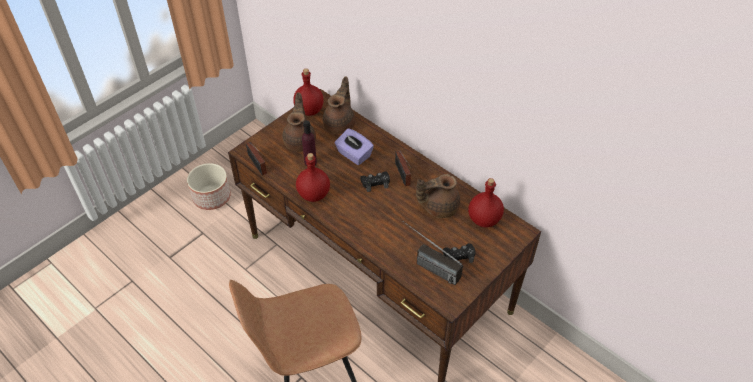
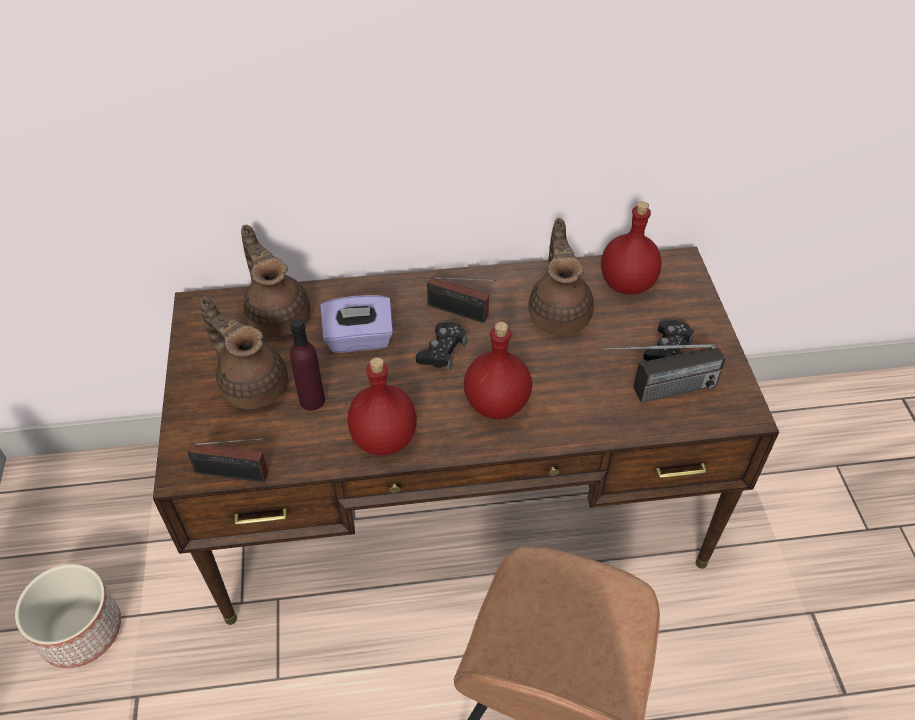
camera: 50 degrees left, 0 degrees up
red bottle [293,69,324,116] -> red bottle moved to [464,322,532,420]
brown teapot [416,174,460,218] -> brown teapot turned 150 degrees clockwise [528,218,594,335]

